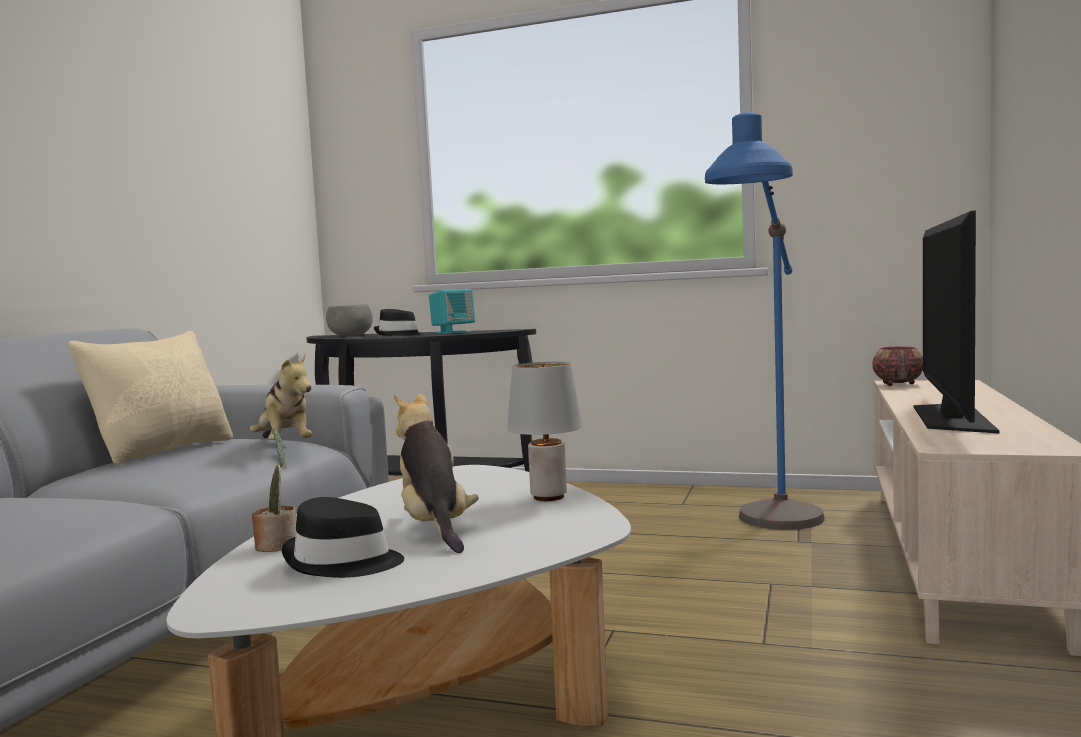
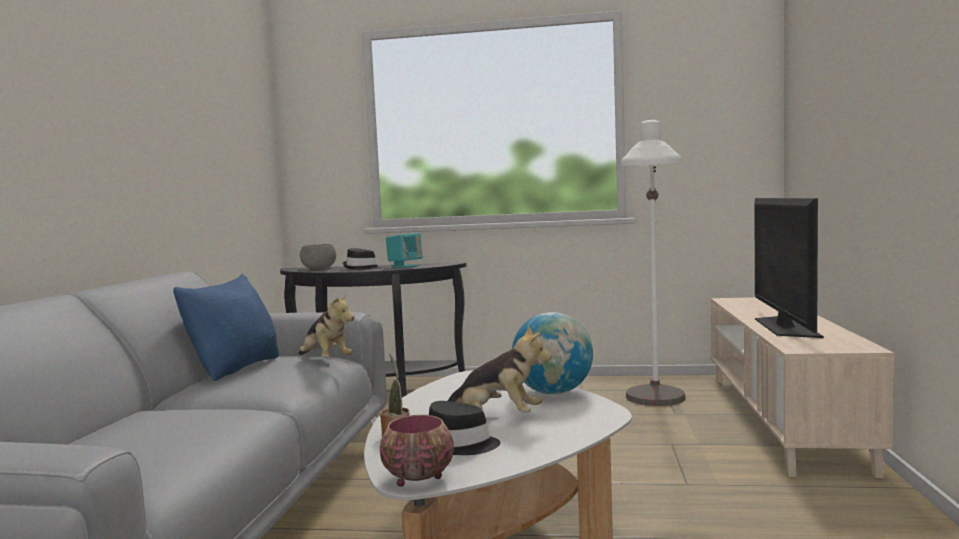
camera: 10 degrees left, 0 degrees up
beige pillow [68,331,233,465] -> blue pillow [173,274,279,381]
plush toy [394,393,479,553] -> plush toy turned 135 degrees clockwise [448,326,551,413]
grey table lamp [507,362,582,501] -> globe [512,312,593,394]
blue floor lamp [705,112,825,530] -> white floor lamp [621,120,686,406]
bowl [872,346,923,386] -> bowl moved to [380,415,454,487]

